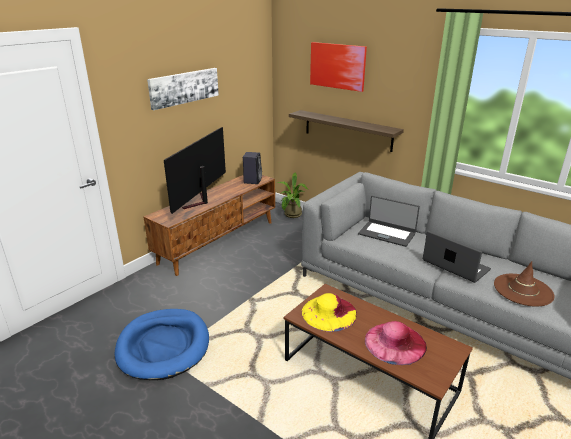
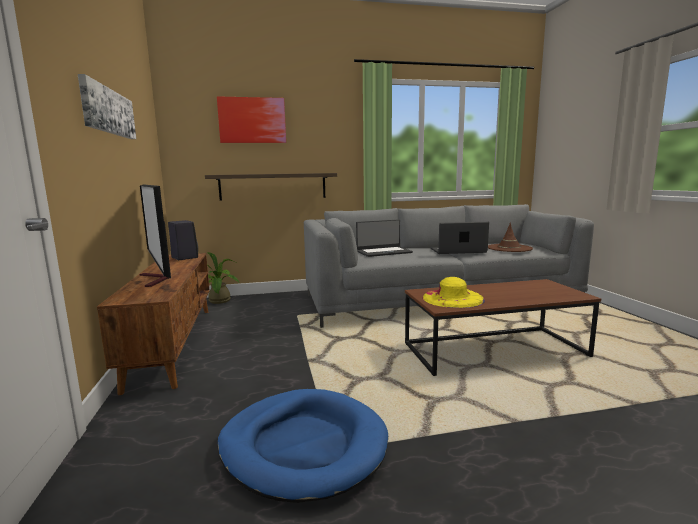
camera: 50 degrees left, 15 degrees down
pink hat [365,321,427,365] -> none

